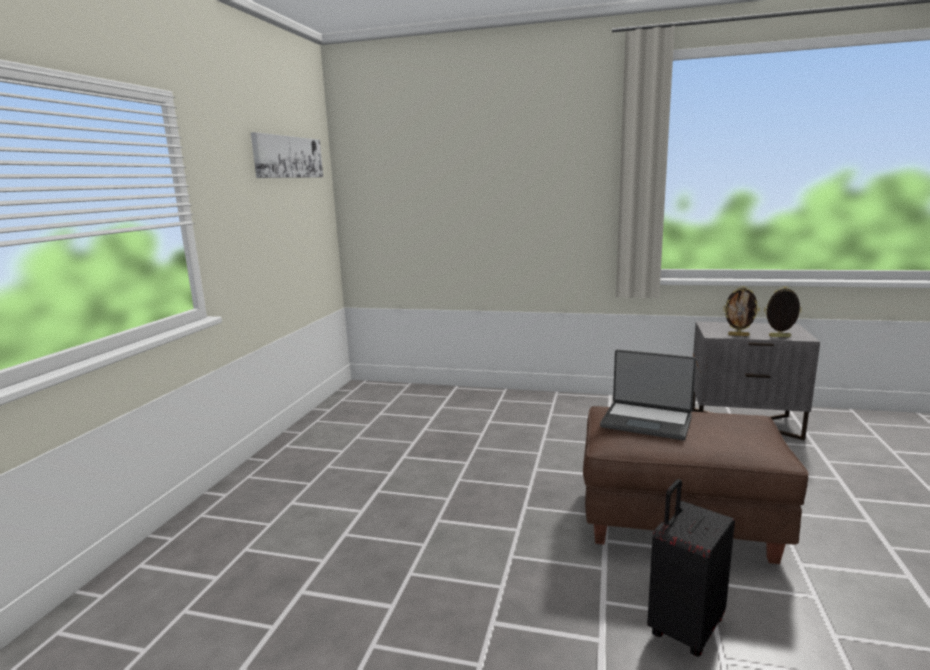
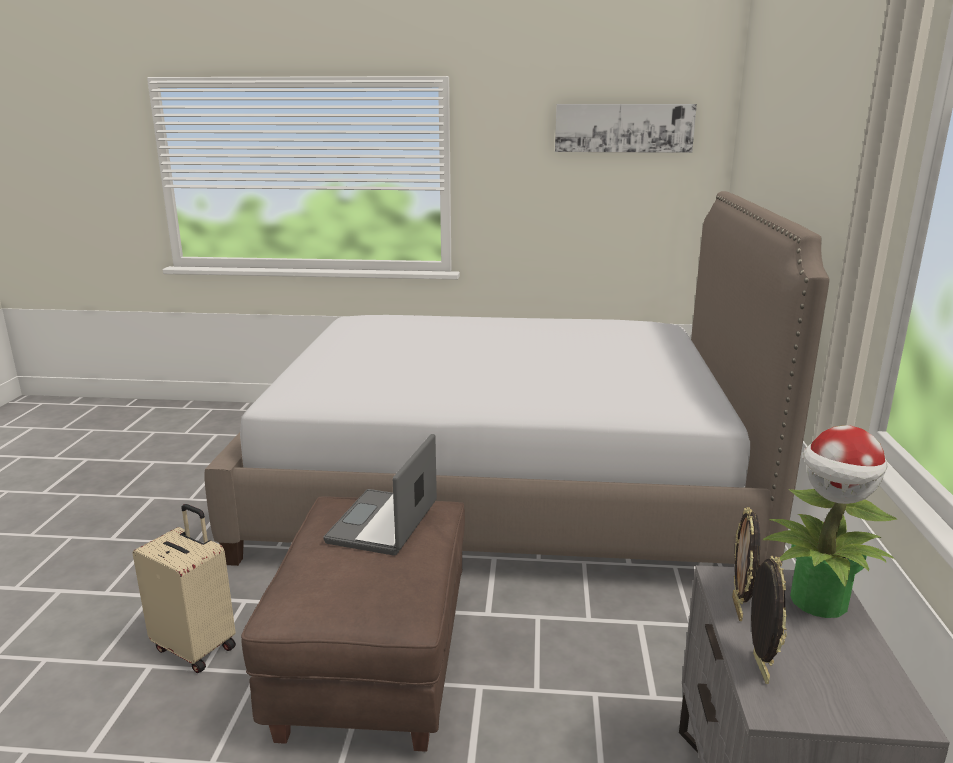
camera: 80 degrees right, 5 degrees up
black suitcase [647,479,735,657] -> beige suitcase [133,504,236,673]
none -> bed [204,191,830,567]
none -> potted plant [762,425,897,618]

